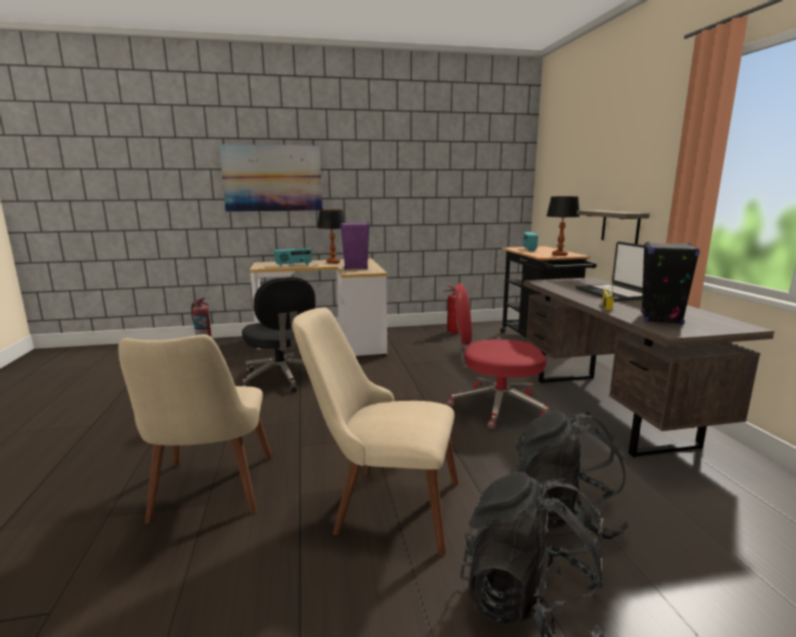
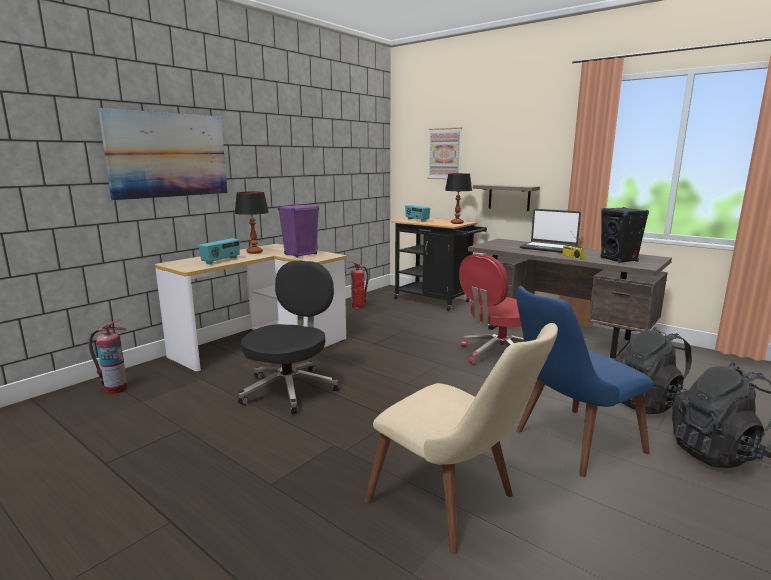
camera: 40 degrees left, 0 degrees up
black office chair [242,277,316,392] -> black office chair turned 90 degrees counterclockwise [238,260,339,414]
beige chair [292,307,458,555] -> blue chair [516,286,654,477]
none -> picture [428,128,462,179]

